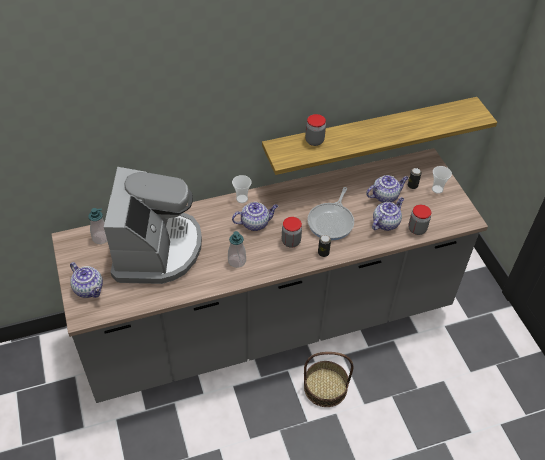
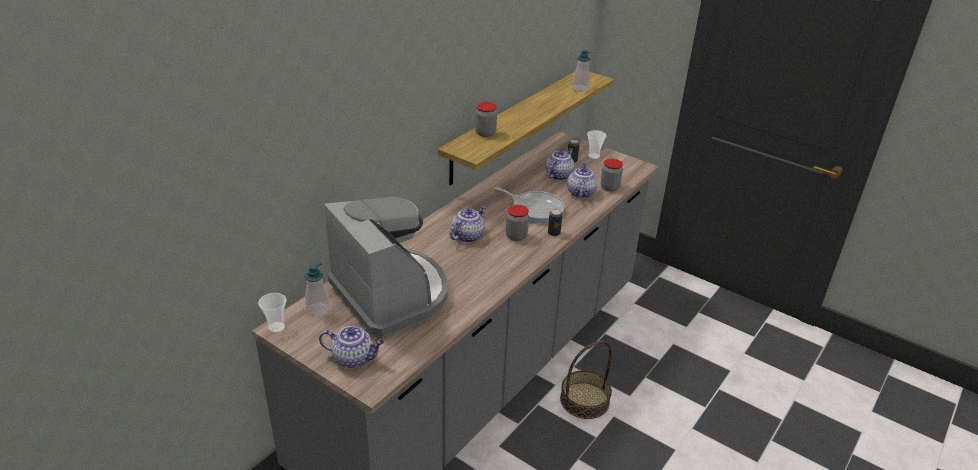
camera: 35 degrees left, 15 degrees down
soap dispenser [228,231,246,268] -> soap dispenser moved to [572,50,591,92]
cup [232,175,251,203] -> cup moved to [258,293,286,333]
frying pan [307,187,354,240] -> frying pan turned 45 degrees counterclockwise [494,187,564,223]

